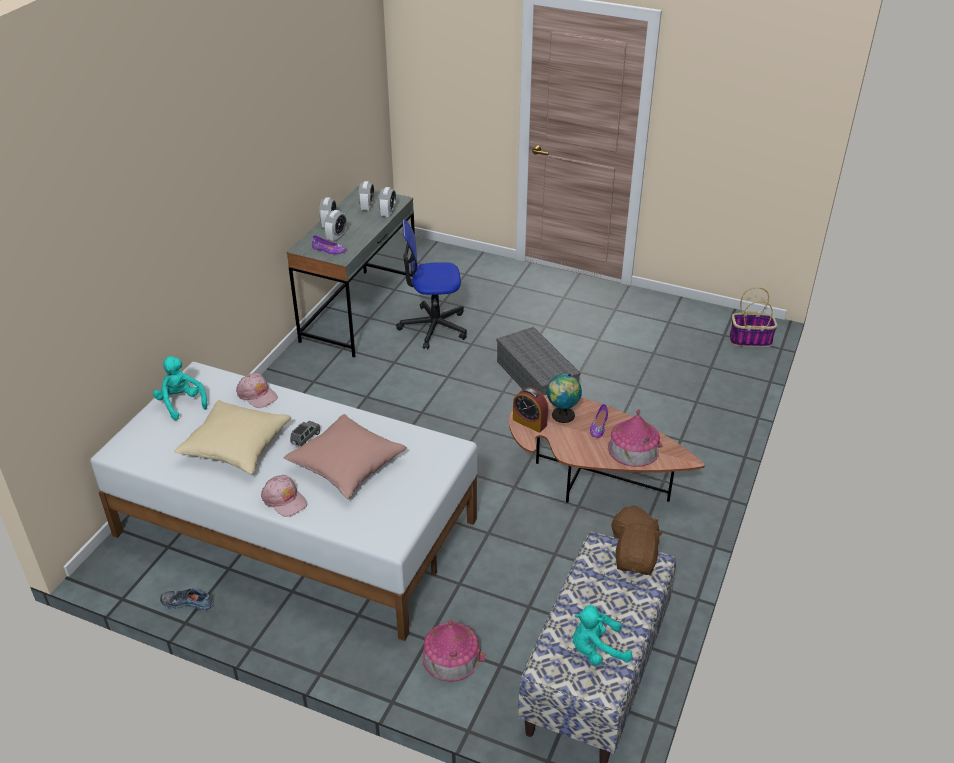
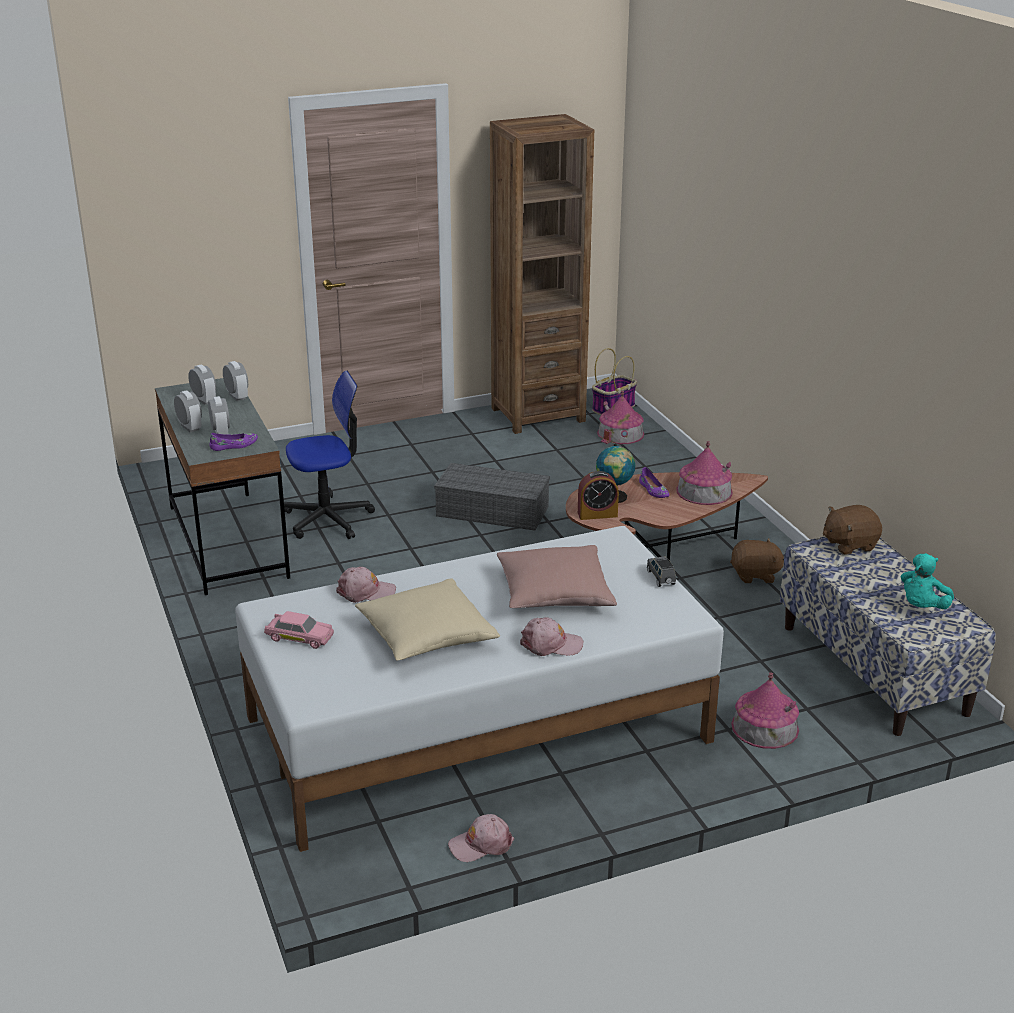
camera: 45 degrees left, 10 degrees down
turquoise plush toy [153,356,207,420] -> pink toy car [264,611,334,649]
shoe [160,589,213,611] -> pink cap [448,814,514,862]
grey toy car [290,421,320,447] -> grey toy car moved to [647,556,676,587]
office chair [396,219,467,349] -> office chair turned 150 degrees counterclockwise [284,371,375,539]
brown plush toy [616,523,663,575] -> brown plush toy turned 75 degrees counterclockwise [823,505,882,555]
none -> brown bookcase [490,114,594,434]
none -> toy house [597,391,644,444]

